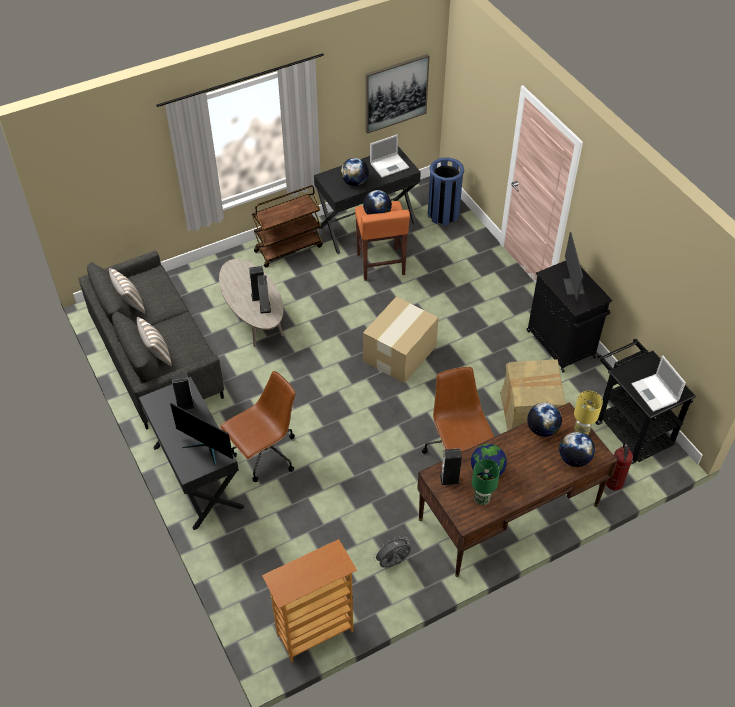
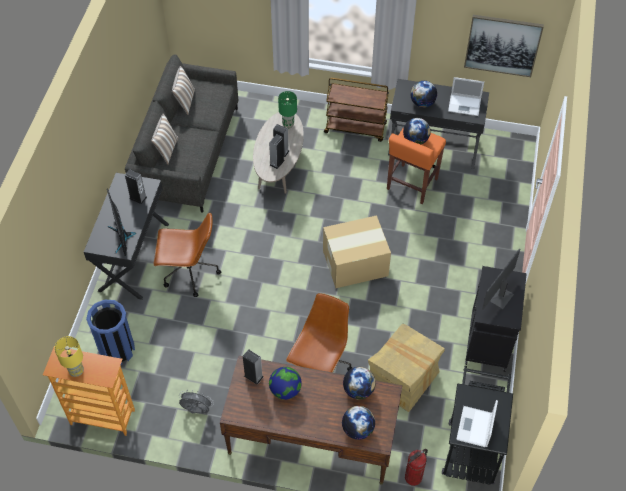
camera: 40 degrees right, 5 degrees up
blue trash can [428,157,464,225] -> blue trash can moved to [86,300,135,365]
green table lamp [472,459,500,505] -> green table lamp moved to [278,91,297,128]
yellow table lamp [574,391,603,435] -> yellow table lamp moved to [54,336,84,377]

